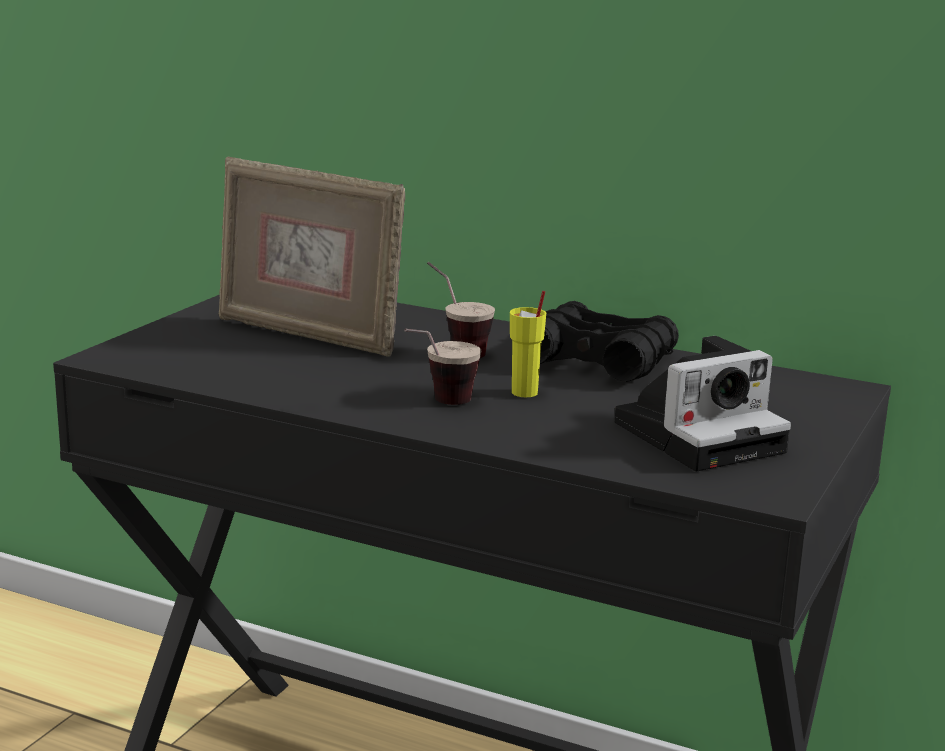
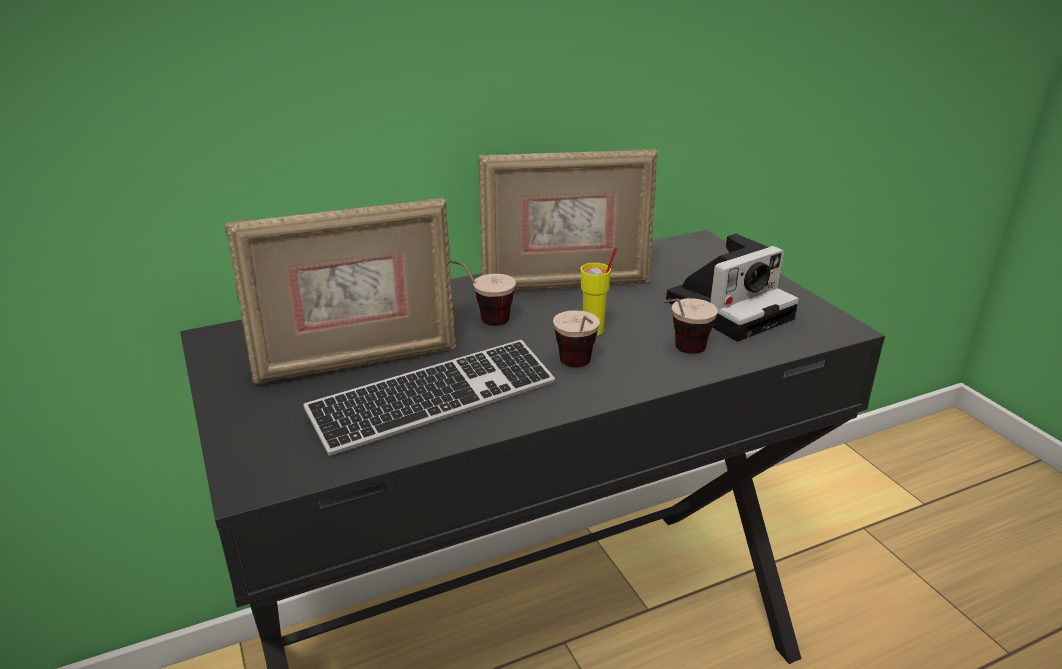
camera: 50 degrees left, 10 degrees up
black binoculars [540,301,679,382] -> picture frame [478,148,657,291]
camera [615,336,791,471] -> camera turned 45 degrees clockwise [666,233,799,341]
none -> keyboard [303,340,555,456]
none -> cup [662,298,718,354]

